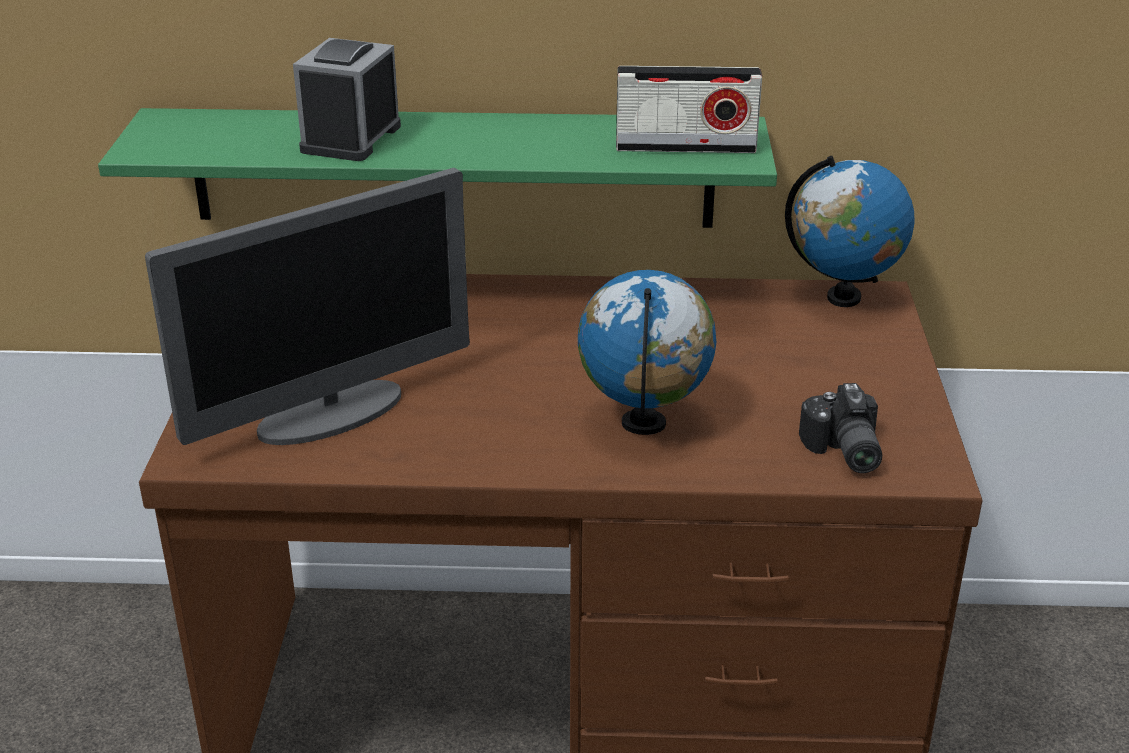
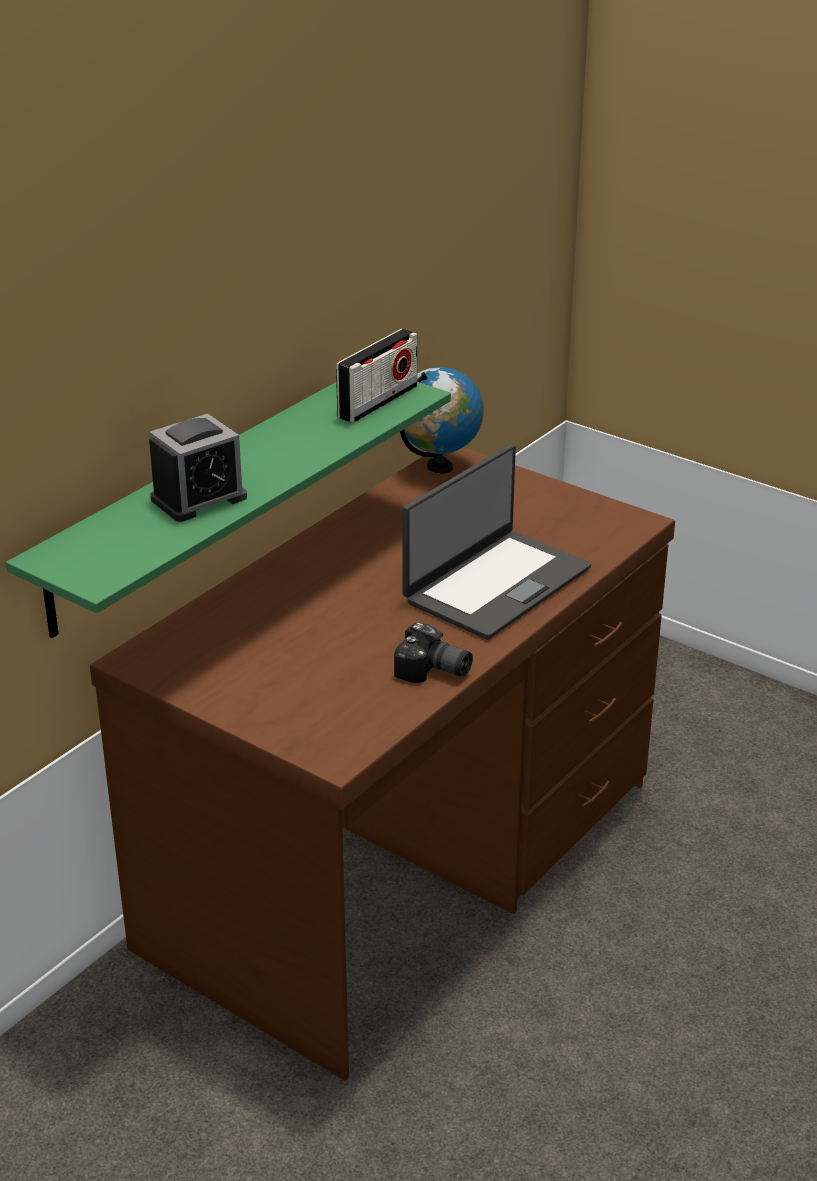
camera: 55 degrees left, 0 degrees up
monitor [145,168,470,445] -> none
alarm clock [293,38,401,161] -> alarm clock turned 90 degrees counterclockwise [149,414,247,522]
globe [578,270,716,435] -> laptop [402,444,591,640]
camera [799,383,882,473] -> camera moved to [394,622,473,683]

